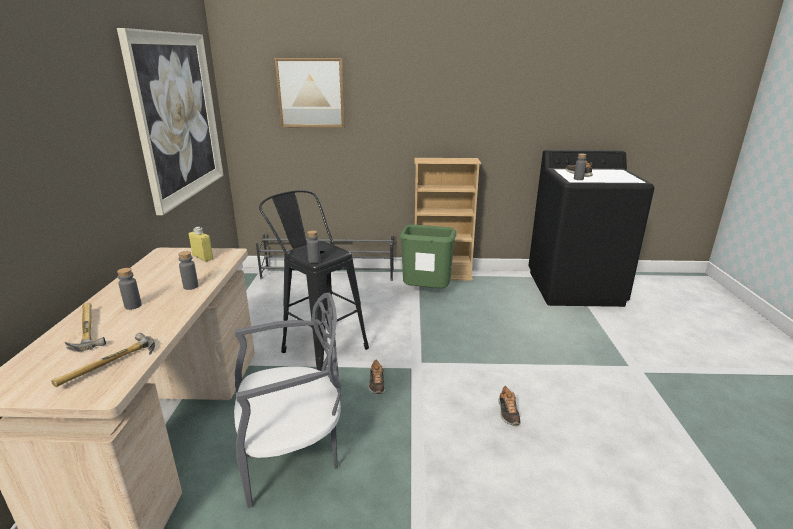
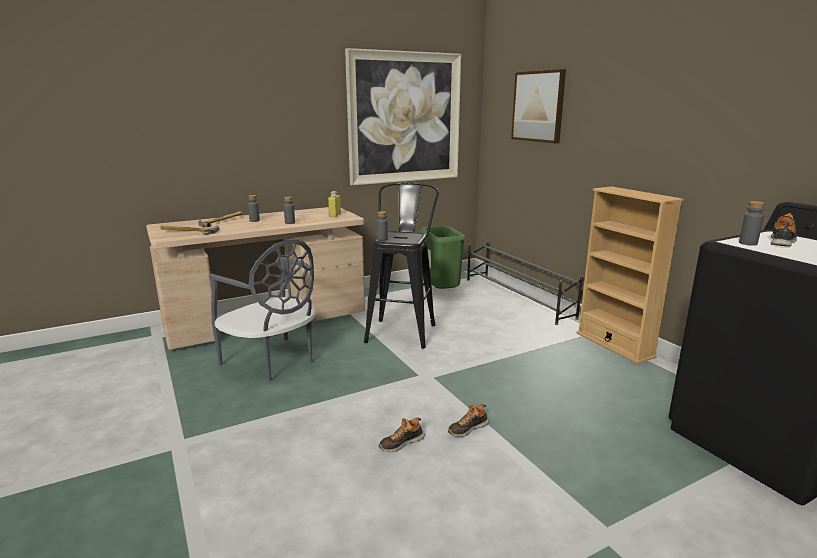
camera: 60 degrees right, 5 degrees down
shoe [369,359,385,394] -> shoe moved to [448,404,489,437]
green trash can [399,224,457,288] -> green trash can moved to [420,226,466,289]

